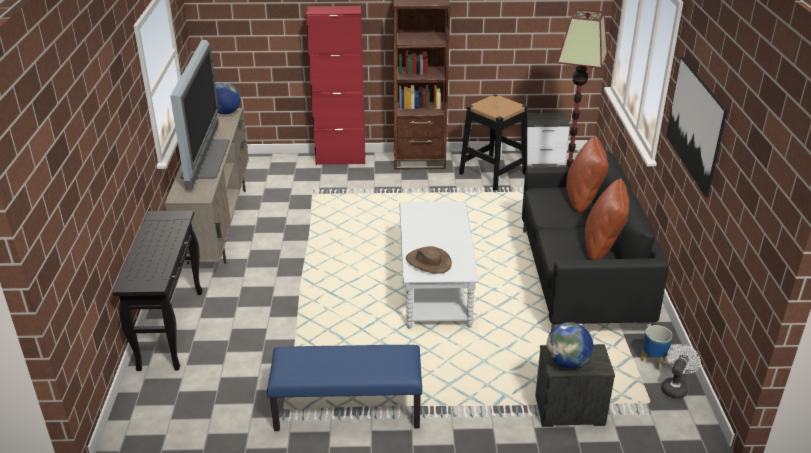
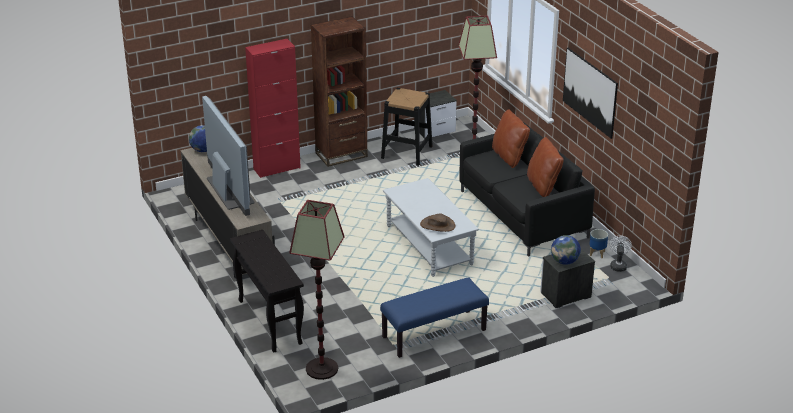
camera: 25 degrees left, 0 degrees up
none -> floor lamp [289,200,345,380]

